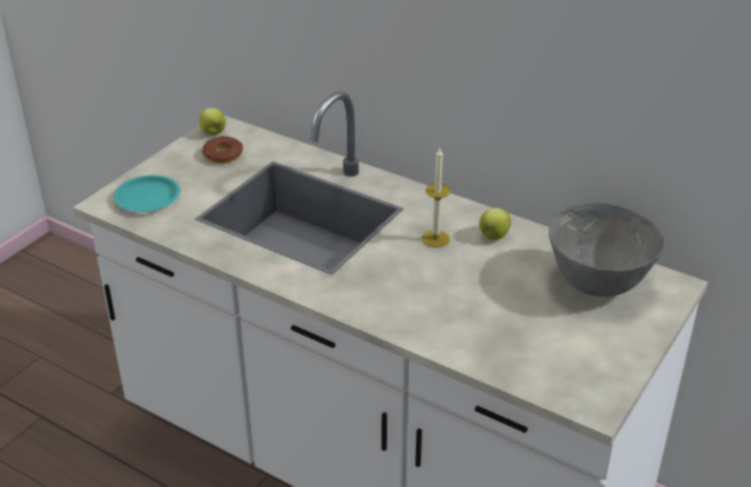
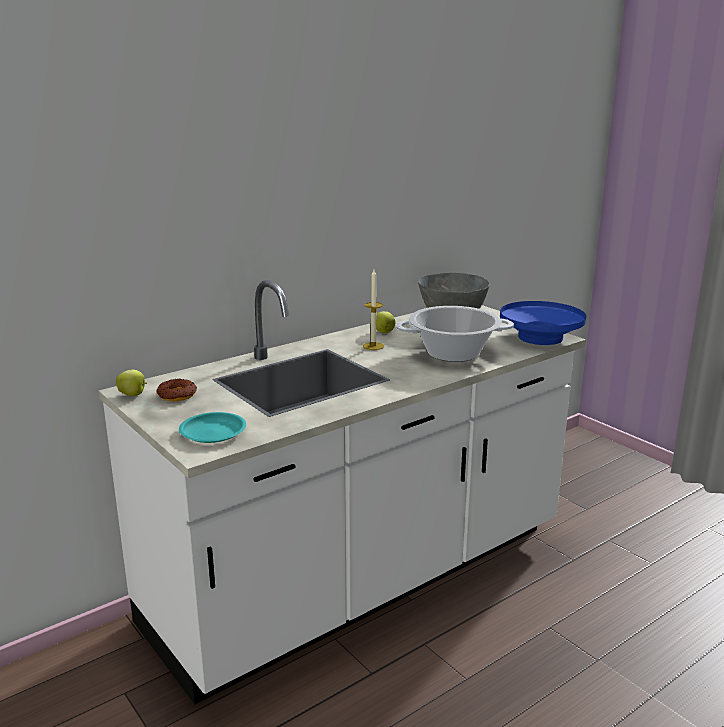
camera: 70 degrees left, 15 degrees down
none -> cooking pot [396,306,514,362]
none -> blue bowl [500,301,586,345]

